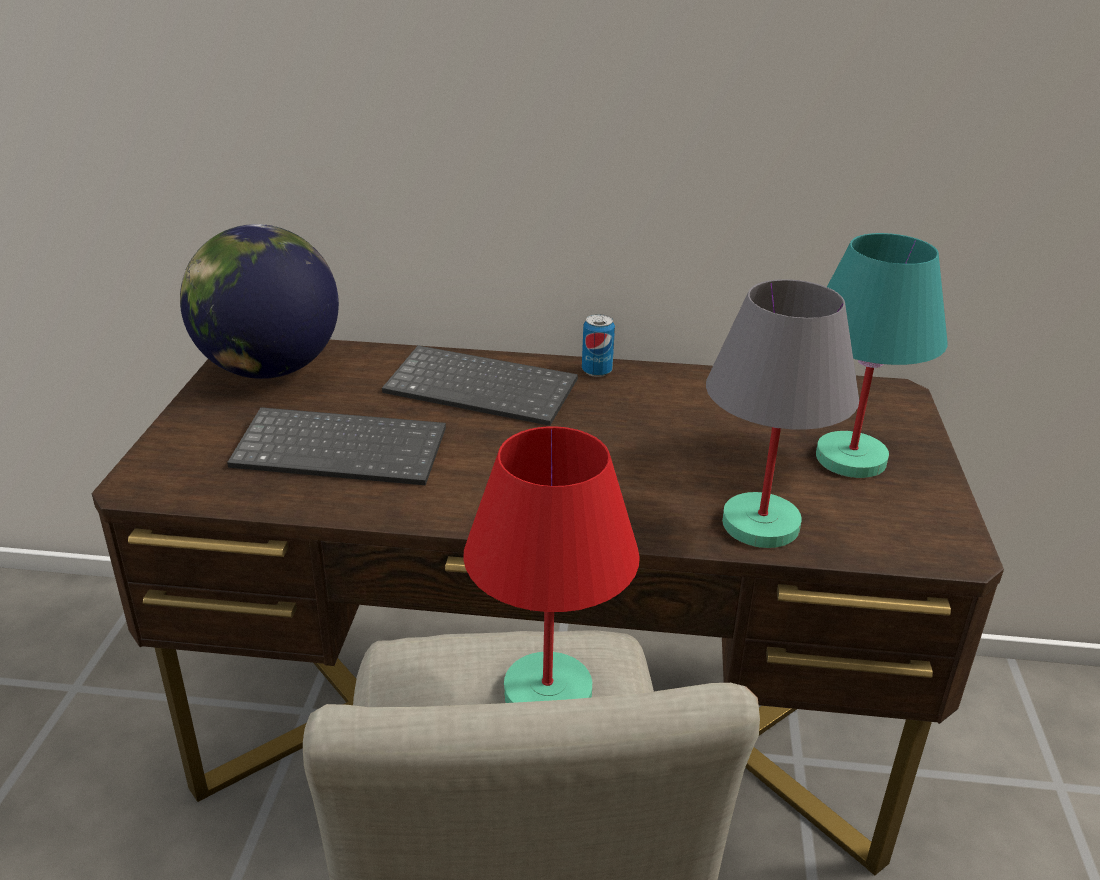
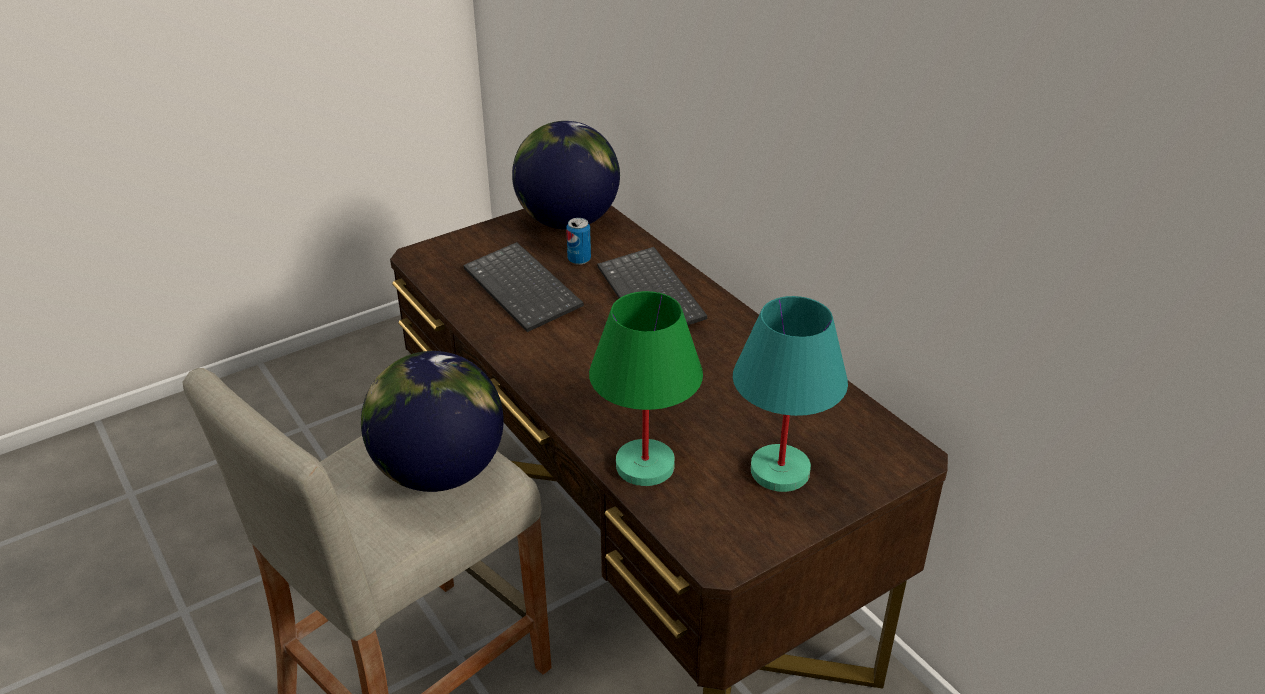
camera: 50 degrees right, 5 degrees up
red table lamp [463,426,640,703] -> globe [361,351,504,492]
can [582,314,615,377] -> can moved to [566,218,591,265]
grey table lamp [706,279,859,548] -> green table lamp [589,291,703,486]

